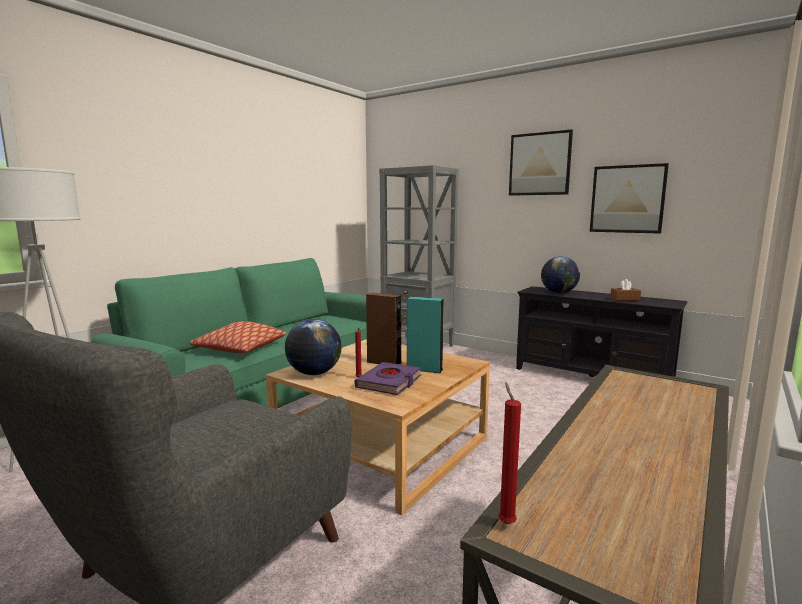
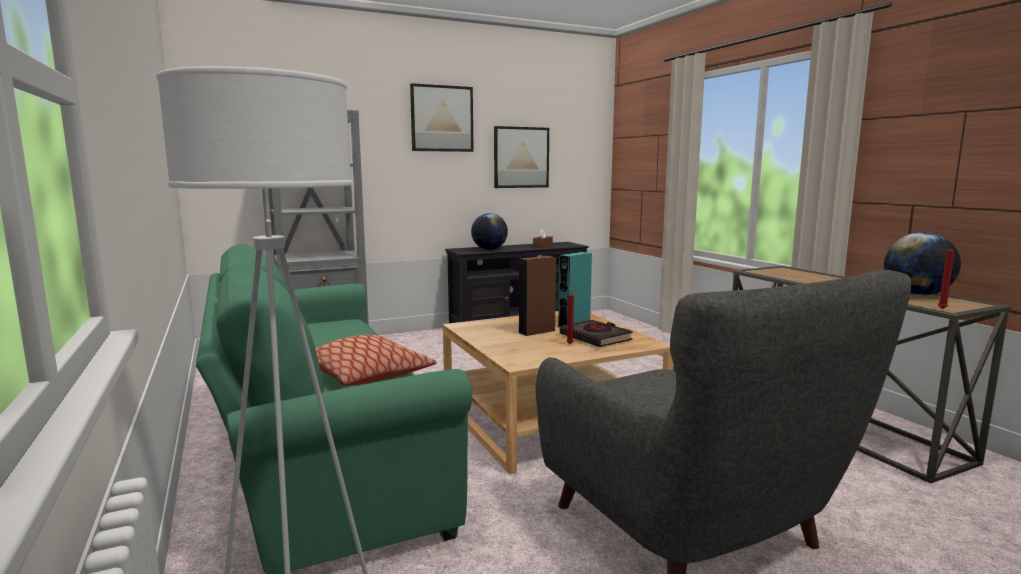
camera: 60 degrees left, 0 degrees up
globe [285,319,342,375] -> globe moved to [884,232,961,296]
purple book [355,362,421,395] -> black book [560,320,633,347]

